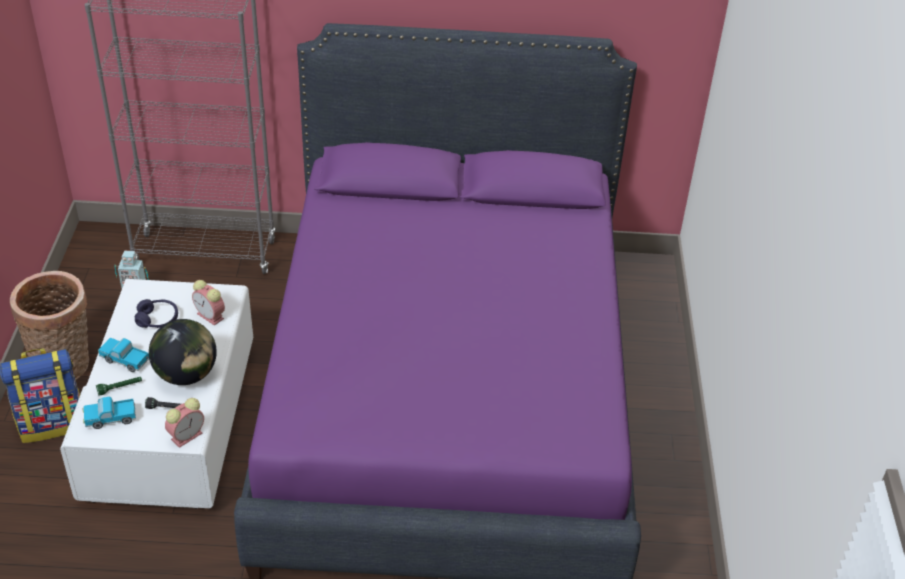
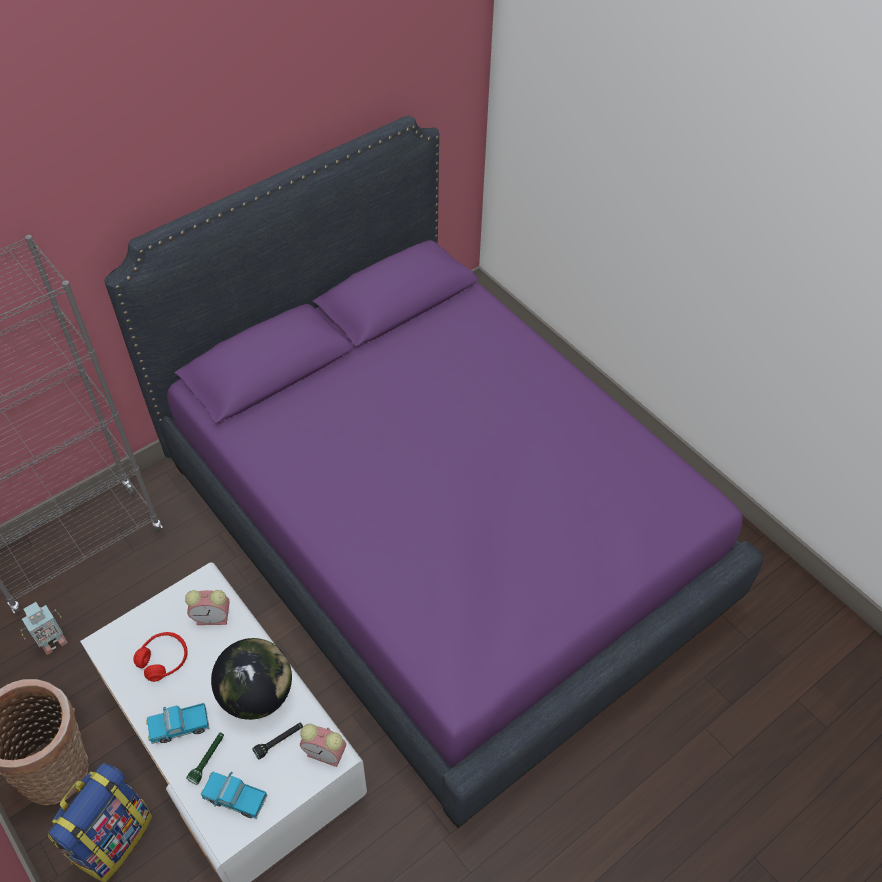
camera: 40 degrees left, 10 degrees up
toy truck [83,397,136,429] -> toy truck turned 75 degrees clockwise [201,772,267,819]
purple headphones [135,299,178,328] -> red headphones [133,632,188,682]
alarm clock [165,398,204,448] -> alarm clock turned 105 degrees clockwise [300,724,346,767]

